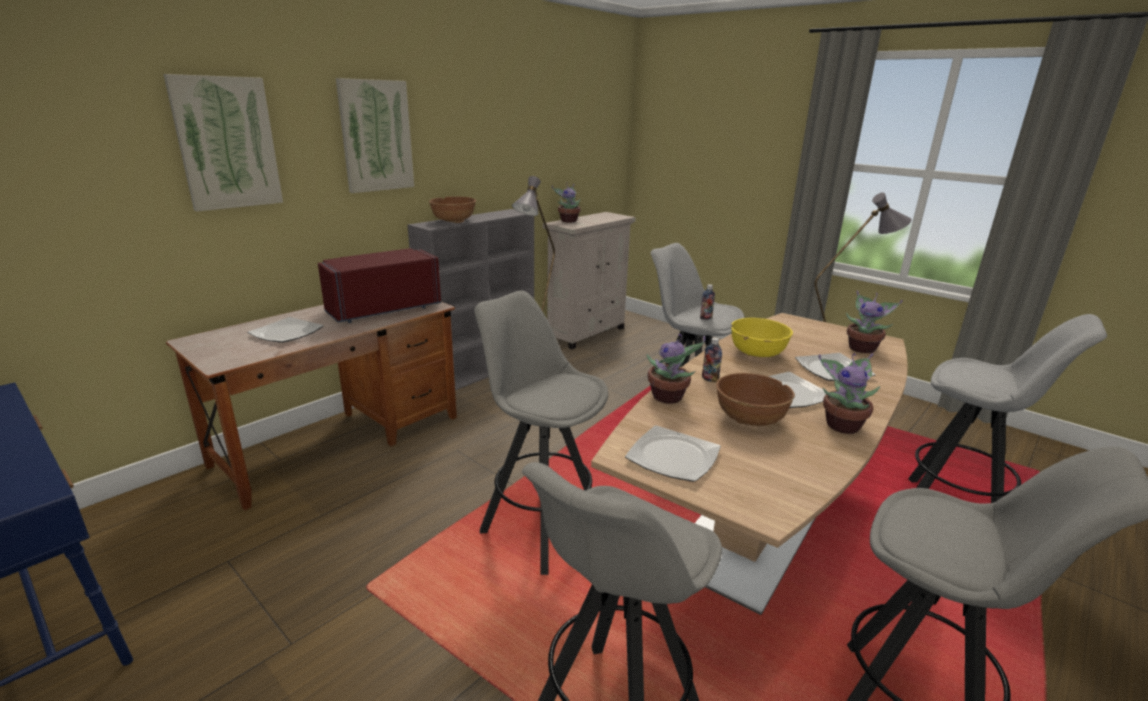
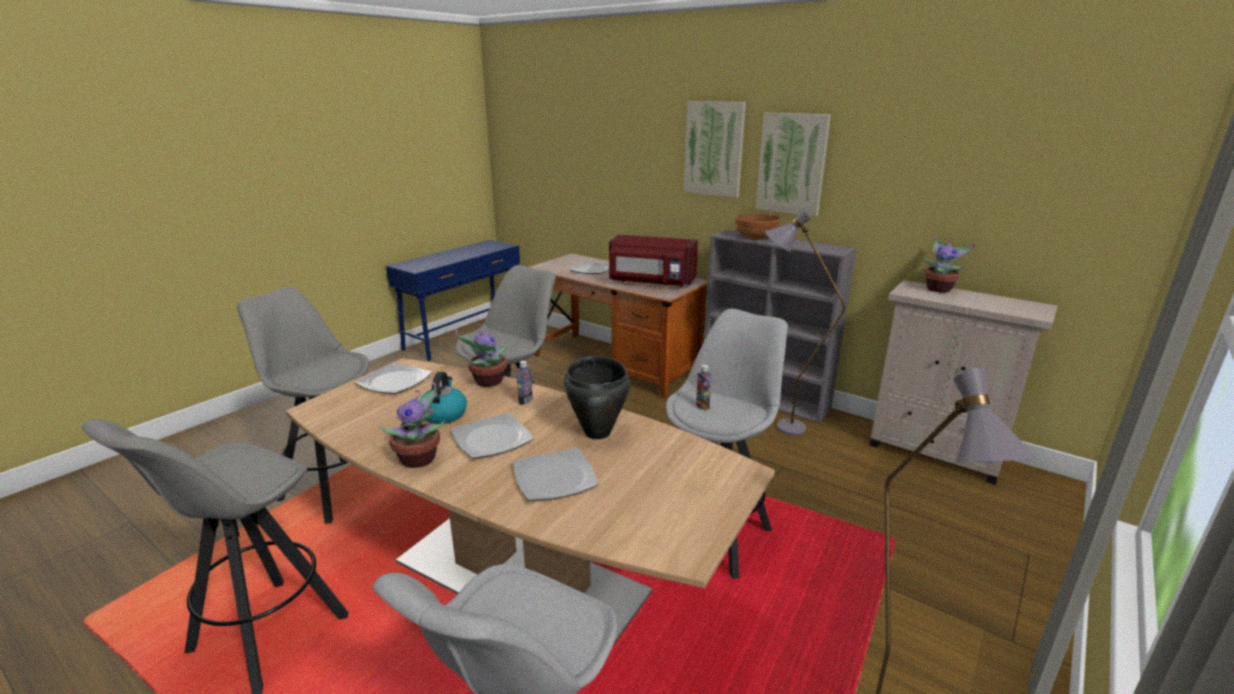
camera: 85 degrees right, 0 degrees up
picture [163,74,283,212] -> picture moved to [755,113,831,216]
red microwave [318,248,441,323] -> red microwave turned 150 degrees clockwise [609,235,698,287]
brown bowl [716,373,795,426] -> kettle [420,372,467,424]
yellow bowl [731,318,793,357] -> black cooking pot [564,356,630,439]
potted plant [846,290,903,353] -> none

